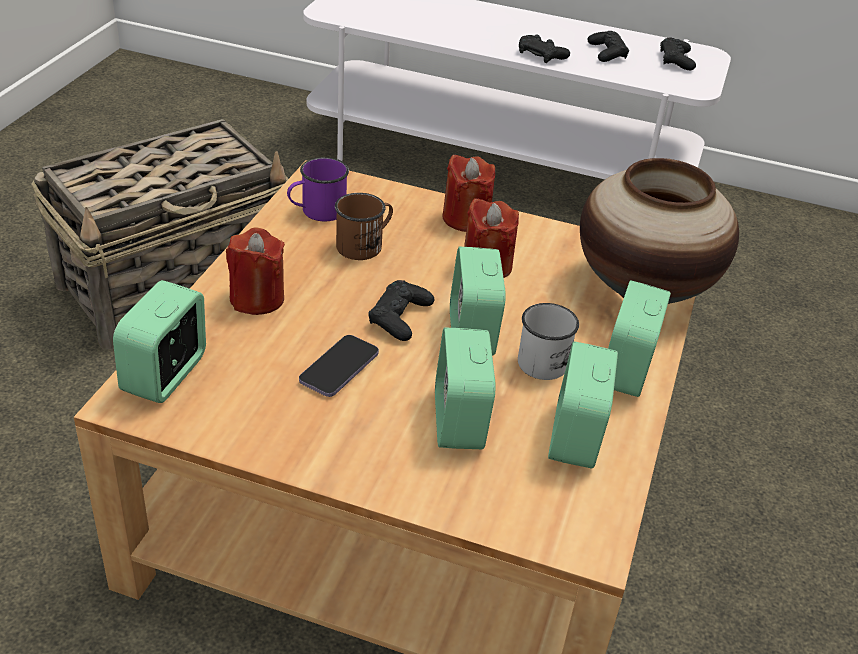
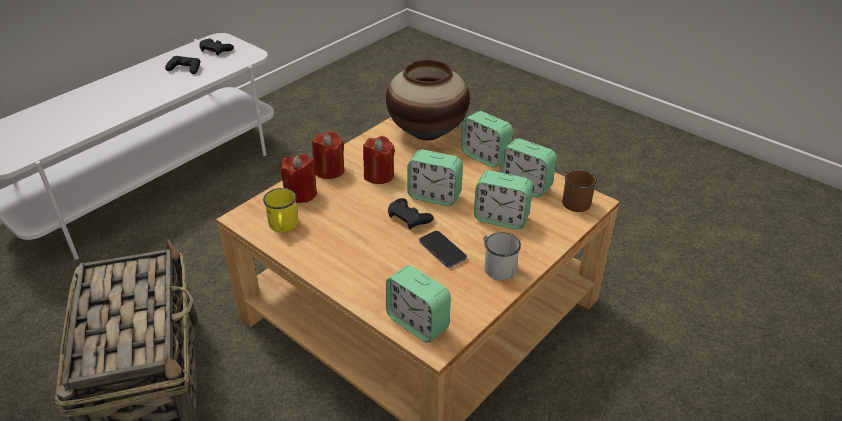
camera: 65 degrees left, 0 degrees up
red candle [226,227,285,315] -> red candle moved to [281,154,317,203]
purple mug [287,157,349,221] -> yellow mug [263,188,299,232]
brown mug [335,193,393,260] -> brown mug moved to [562,169,597,212]
white mug [518,303,579,380] -> white mug moved to [484,232,521,280]
black game controller [519,34,570,63] -> none

